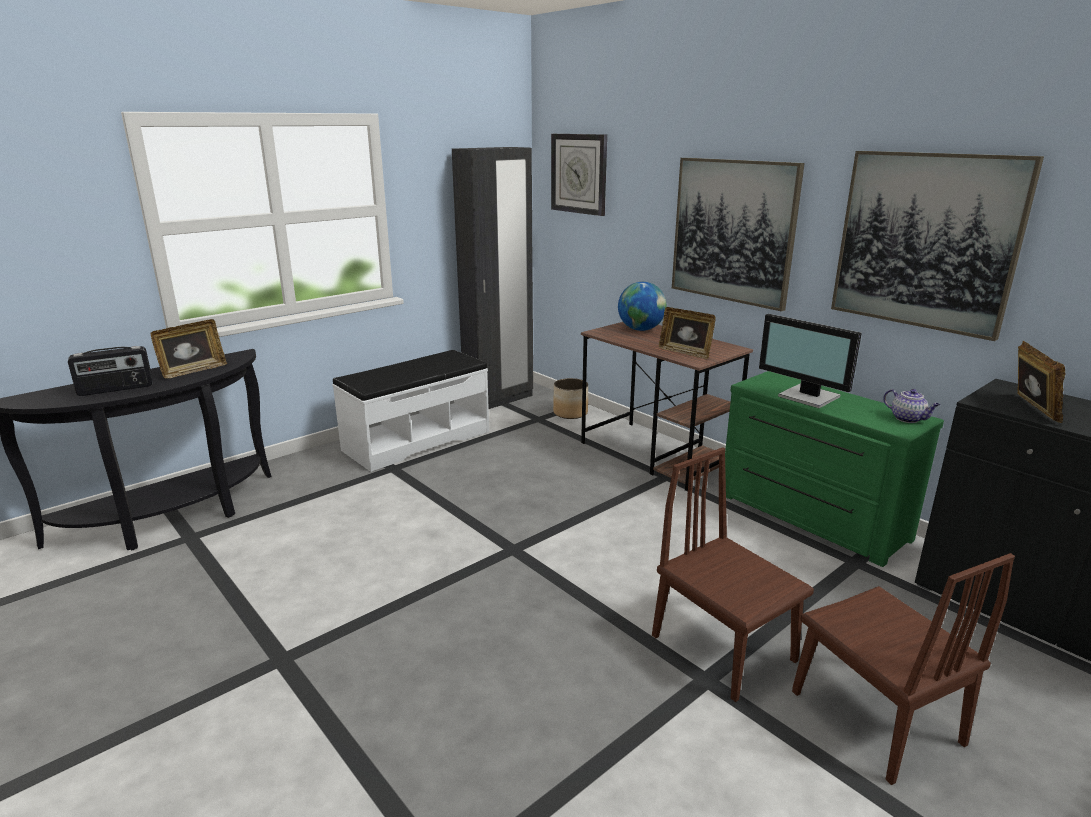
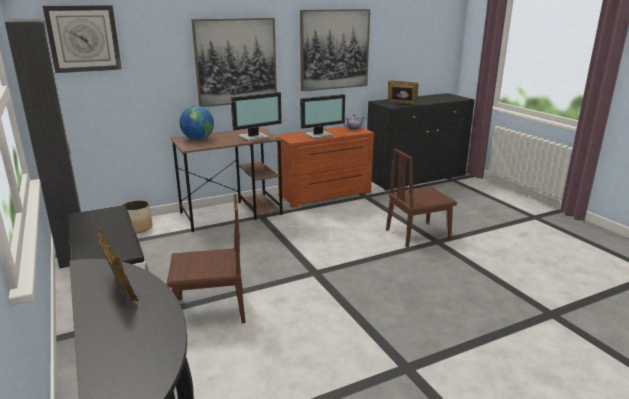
camera: 75 degrees left, 0 degrees up
radio [68,346,153,396] -> none
picture frame [659,307,716,359] -> monitor [231,92,282,142]
green dresser [725,371,944,567] -> brown dresser [277,126,375,208]
brown chair [792,553,1015,785] -> brown chair moved to [167,194,246,323]

